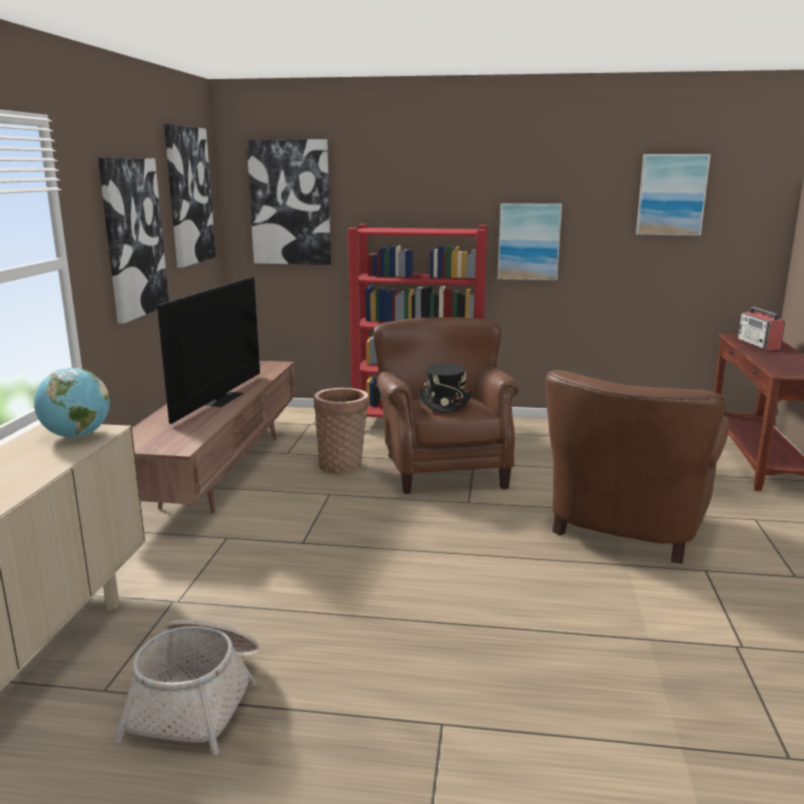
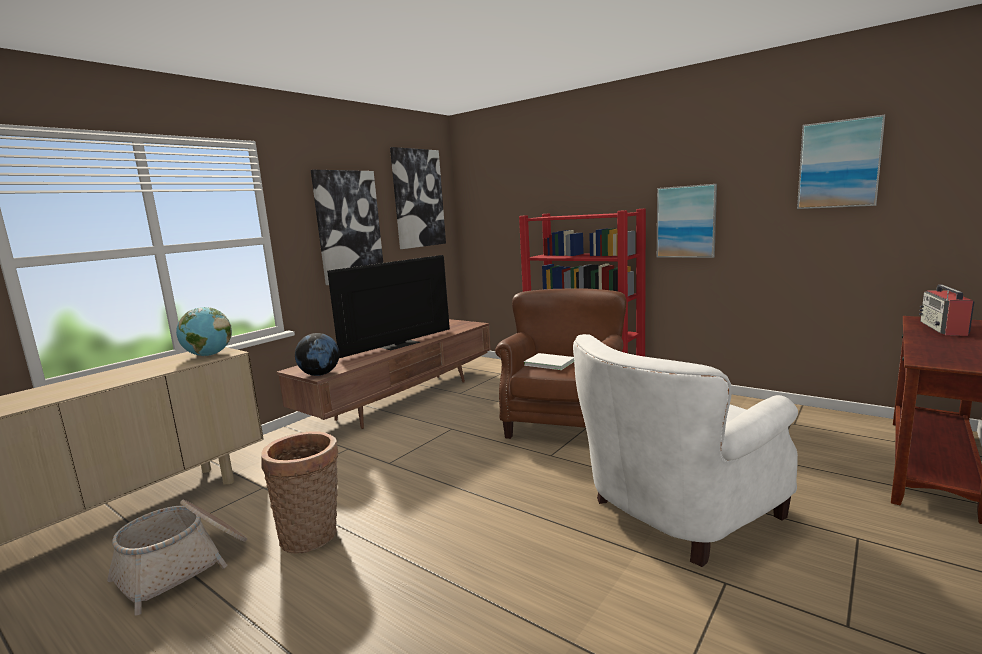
camera: 30 degrees right, 5 degrees down
picture [247,139,331,265] -> none
basket [314,388,369,475] -> basket moved to [261,432,339,554]
black hat [418,363,472,413] -> white book [524,353,574,370]
brown armchair [545,370,730,564] -> white armchair [573,334,798,567]
none -> globe [295,333,339,376]

